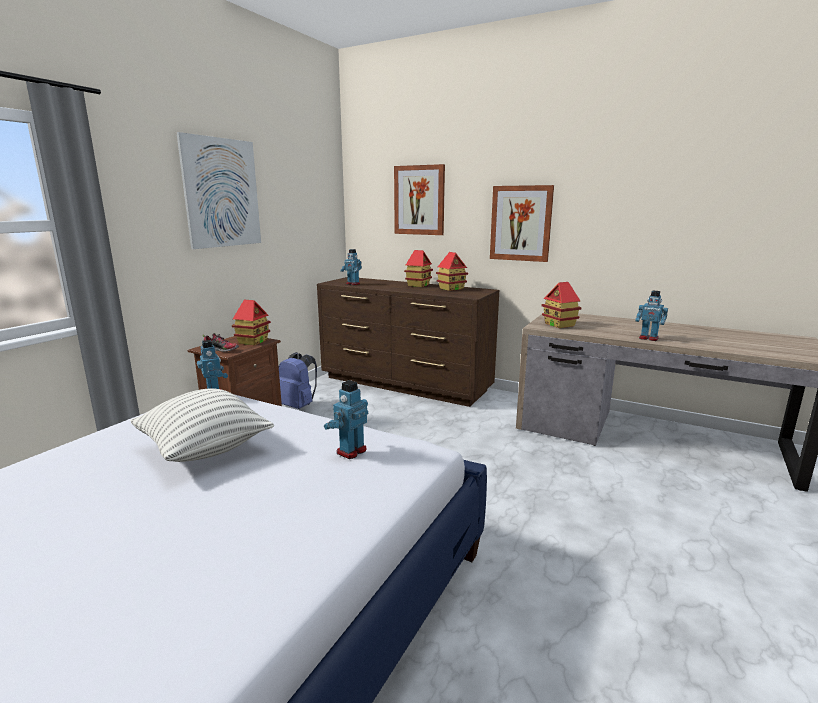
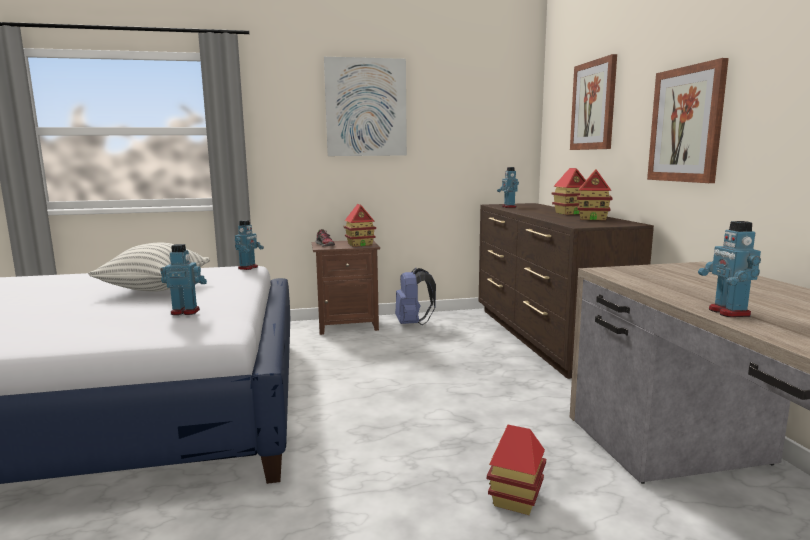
camera: 50 degrees right, 5 degrees down
toy house [542,282,582,328] -> toy house moved to [487,425,546,515]

